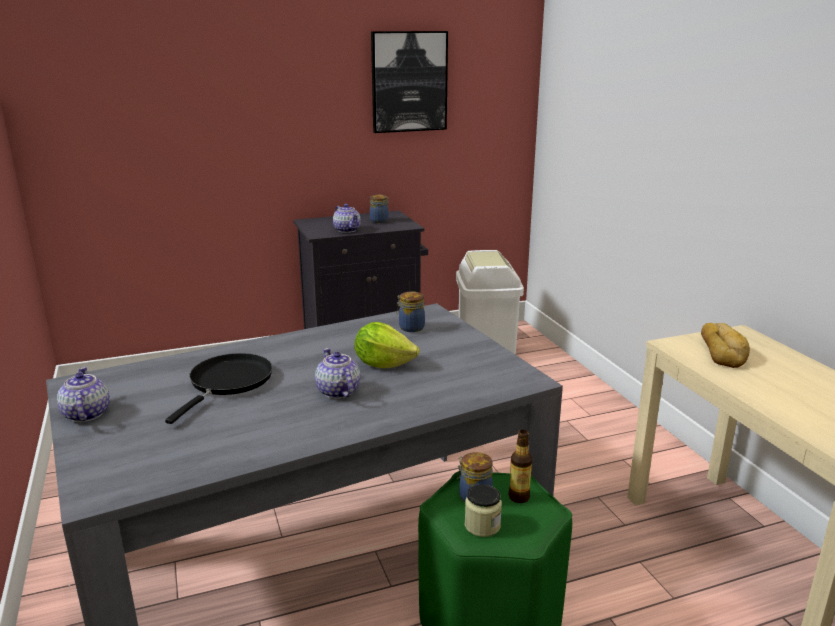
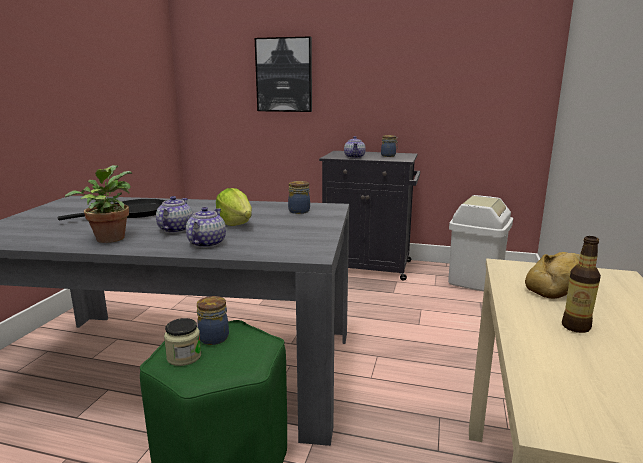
camera: 35 degrees right, 5 degrees down
teapot [57,367,110,422] -> teapot moved to [186,207,226,248]
picture [371,31,448,133] -> picture moved to [255,36,312,112]
bottle [509,430,532,503] -> bottle moved to [562,236,601,333]
none -> potted plant [65,165,132,243]

